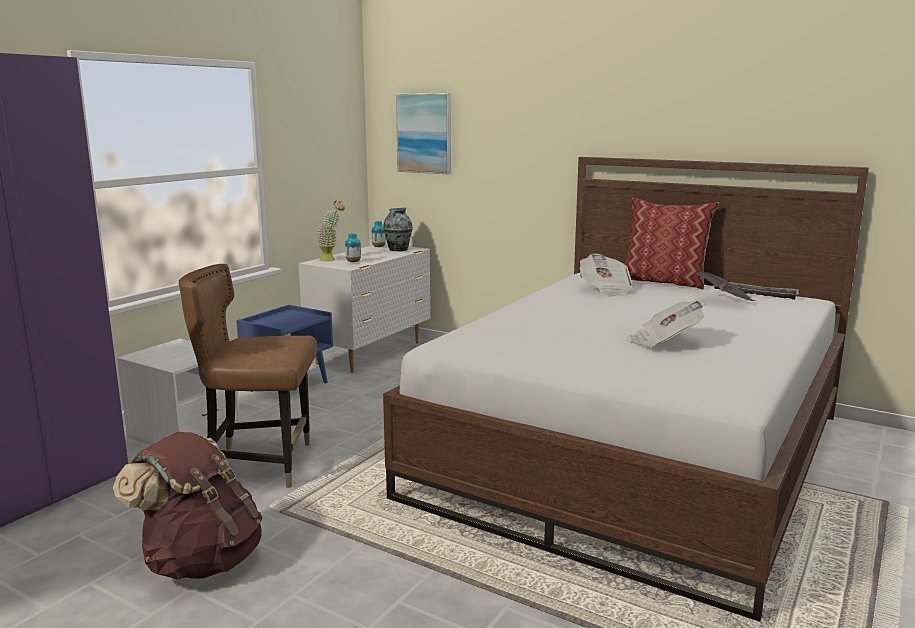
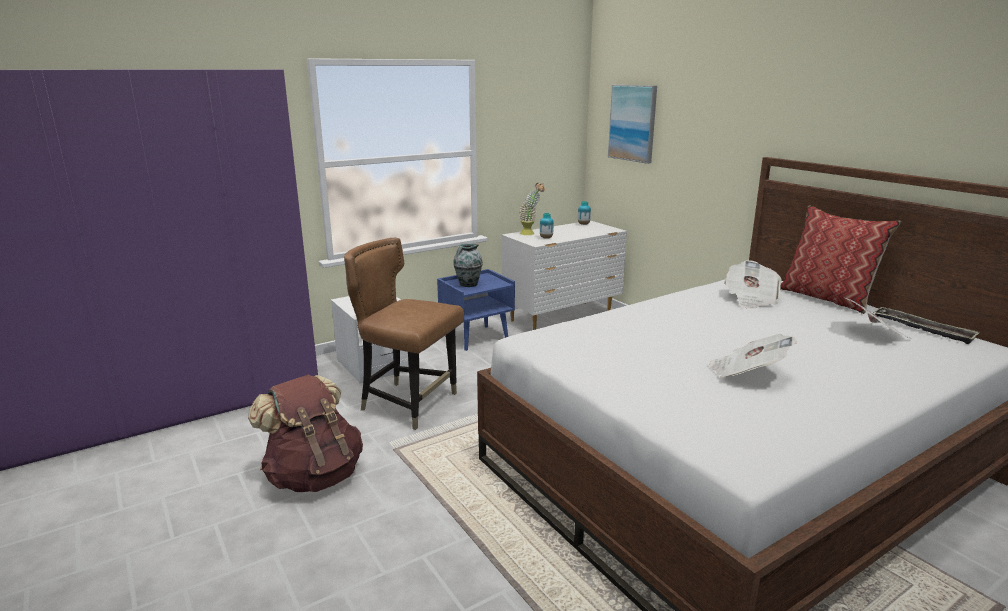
camera: 25 degrees right, 5 degrees up
vase [383,208,413,251] -> vase moved to [453,244,483,287]

